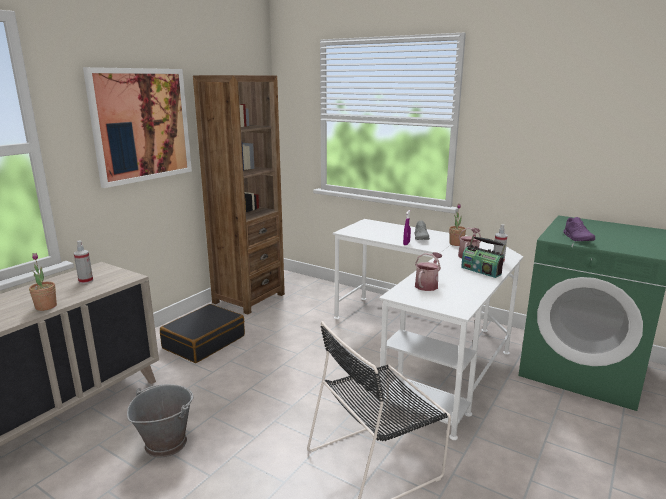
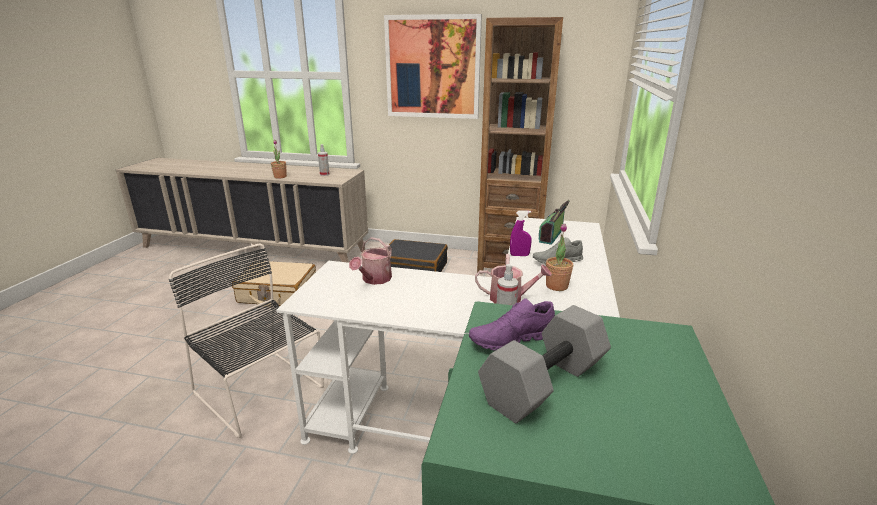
camera: 70 degrees right, 5 degrees up
grey bucket [127,384,193,458] -> beige suitcase [232,260,316,307]
watering can [415,252,442,291] -> watering can turned 105 degrees clockwise [349,237,392,285]
radio [461,236,506,278] -> radio moved to [539,200,570,245]
none -> grey dumbbell [478,305,611,423]

